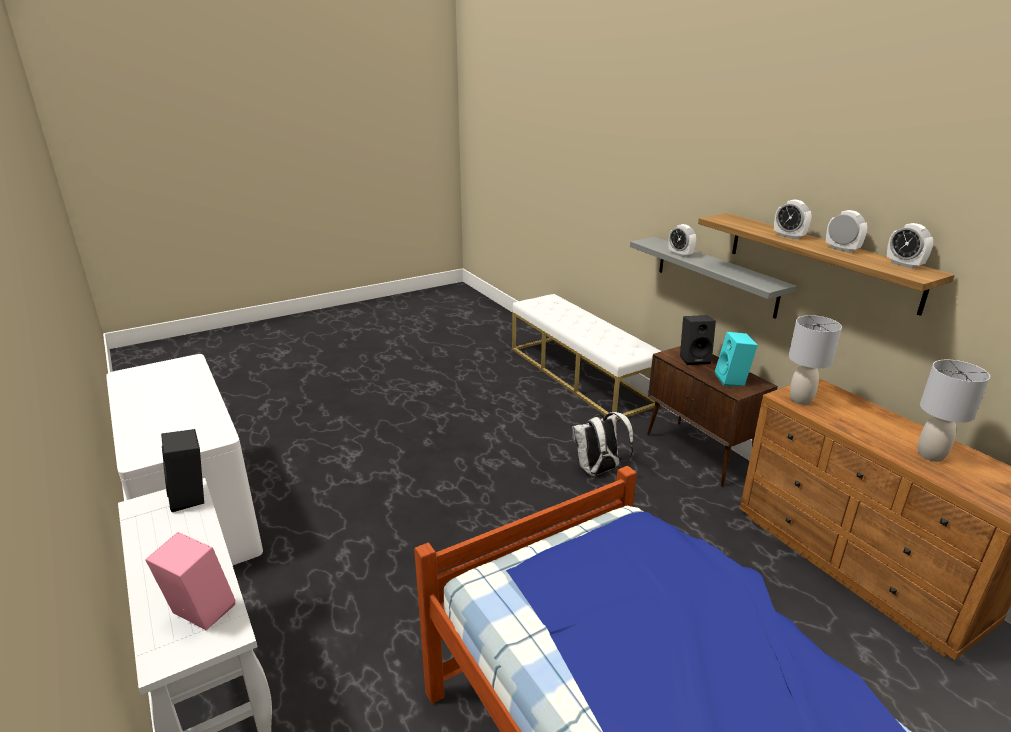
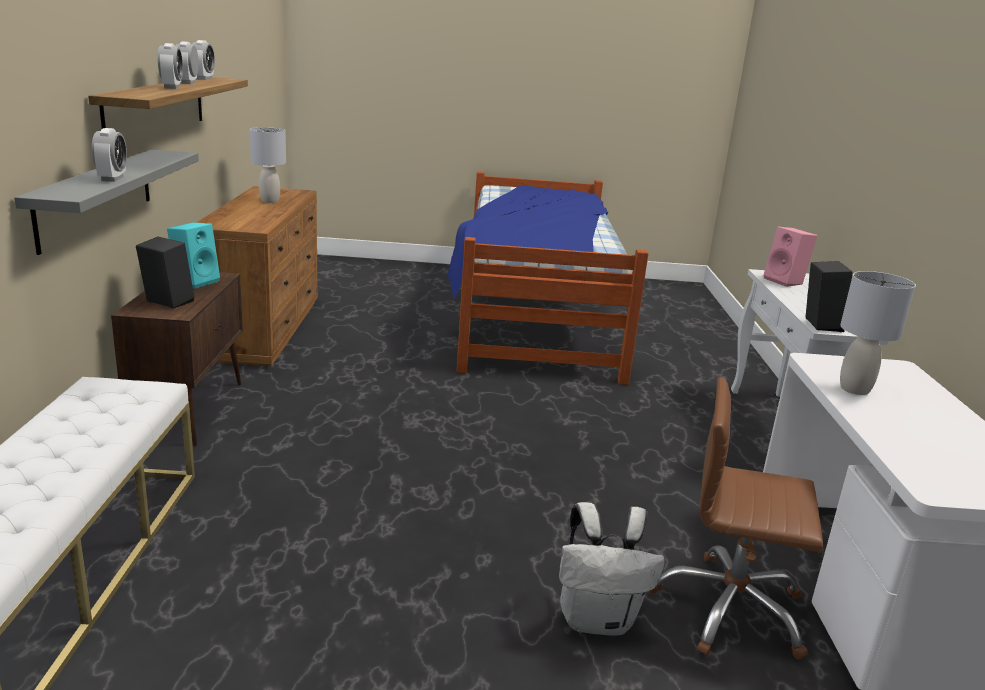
camera: 150 degrees left, 5 degrees down
white backpack [572,412,633,476] -> white backpack moved to [559,502,665,636]
grey table lamp [788,315,842,405] -> grey table lamp moved to [840,271,916,395]
none -> brown office chair [650,377,823,660]

